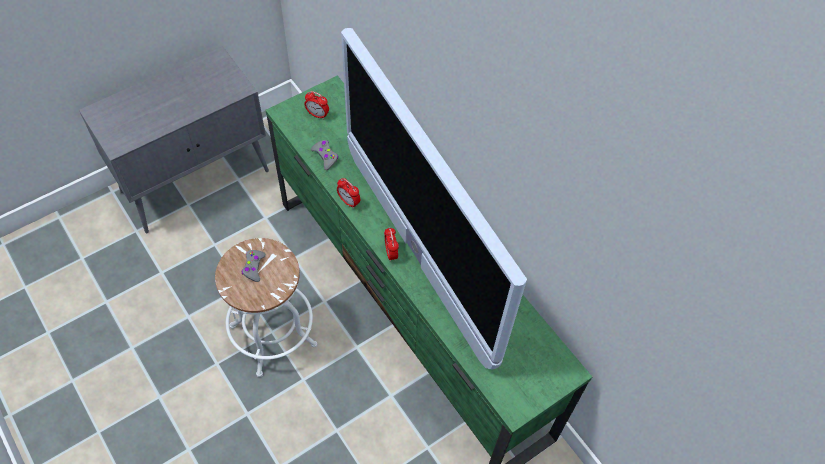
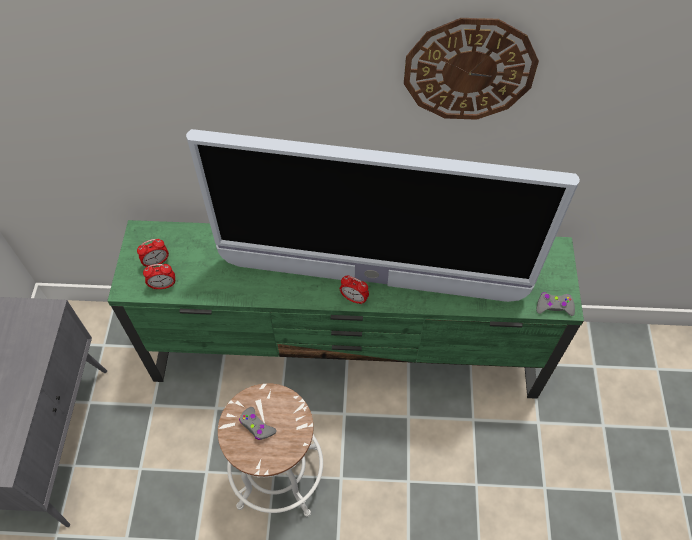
camera: 50 degrees left, 0 degrees up
grey game controller [311,140,338,170] -> grey game controller moved to [536,292,575,316]
alarm clock [337,178,360,209] -> alarm clock moved to [143,264,175,290]
none -> wall clock [404,18,539,120]

